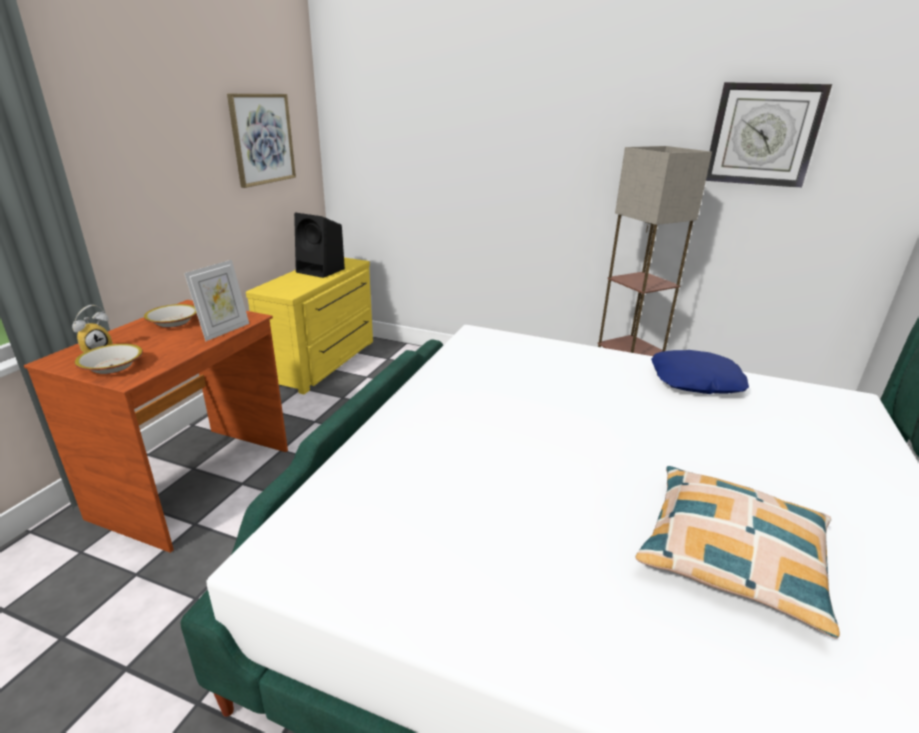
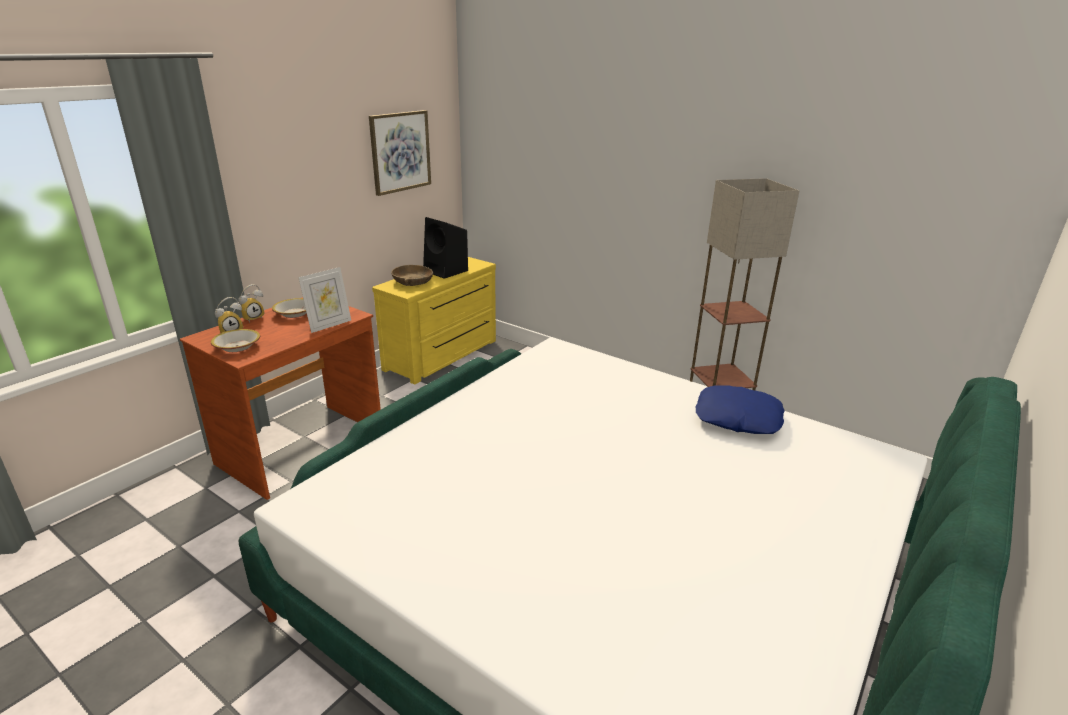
camera: 15 degrees right, 0 degrees up
pillow [635,466,840,639] -> none
wall clock [706,82,832,188] -> none
none -> alarm clock [238,284,265,322]
none -> brown bowl [391,265,433,286]

